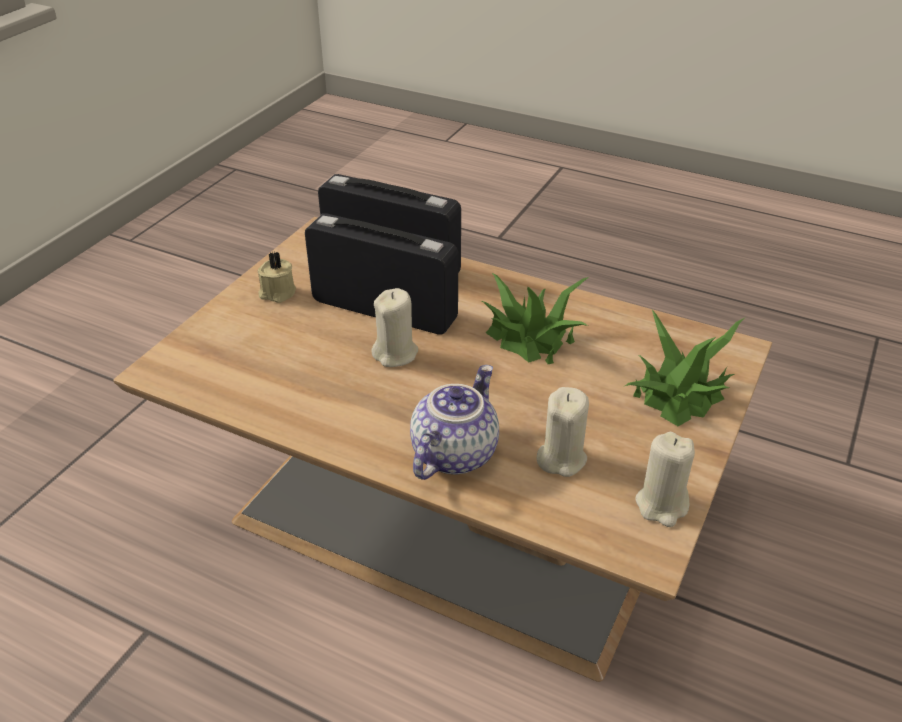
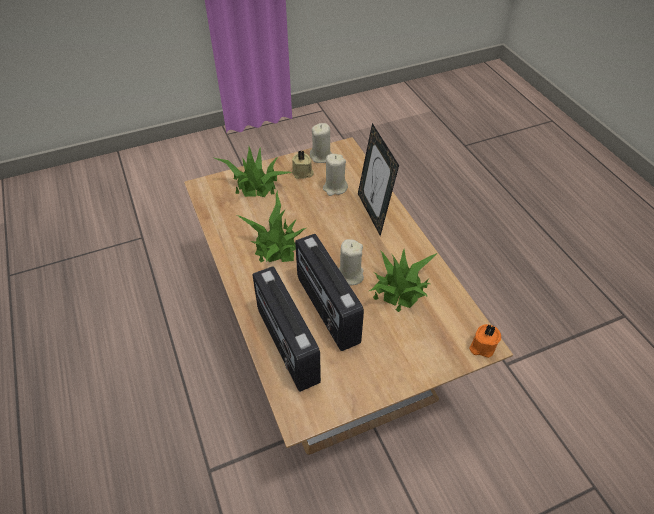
camera: 140 degrees left, 10 degrees up
beige candle [258,252,296,303] -> beige candle moved to [292,151,314,179]
teapot [410,365,499,480] -> picture frame [358,123,399,236]
none -> potted plant [369,249,437,312]
none -> orange candle [469,324,501,358]

